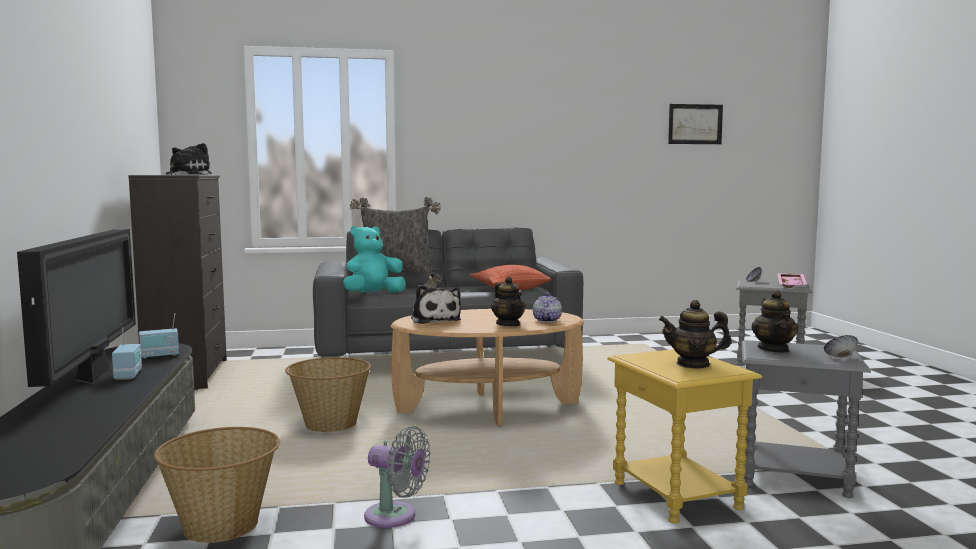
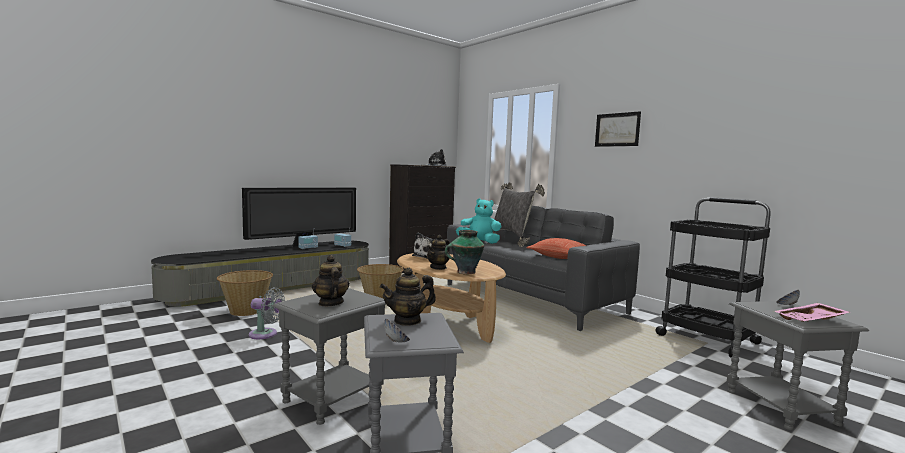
camera: 60 degrees right, 0 degrees up
grey fan [364,426,431,528] -> grey fan turned 75 degrees counterclockwise [249,287,285,339]
teapot [533,292,562,322] -> vase [445,230,484,274]
yellow side table [607,349,762,524] -> grey side table [272,288,386,425]
picture [668,104,723,144] -> picture moved to [595,111,641,147]
none -> black cart [655,197,771,357]

